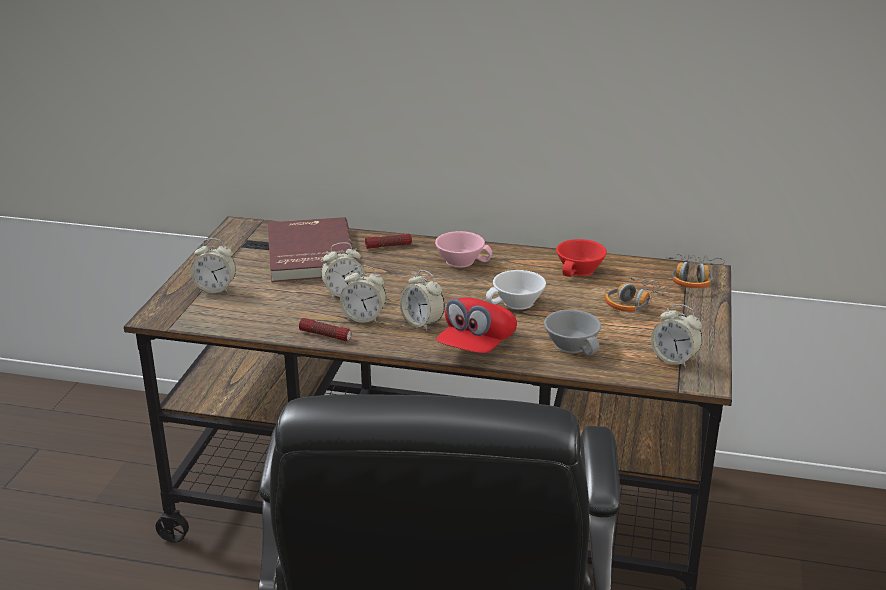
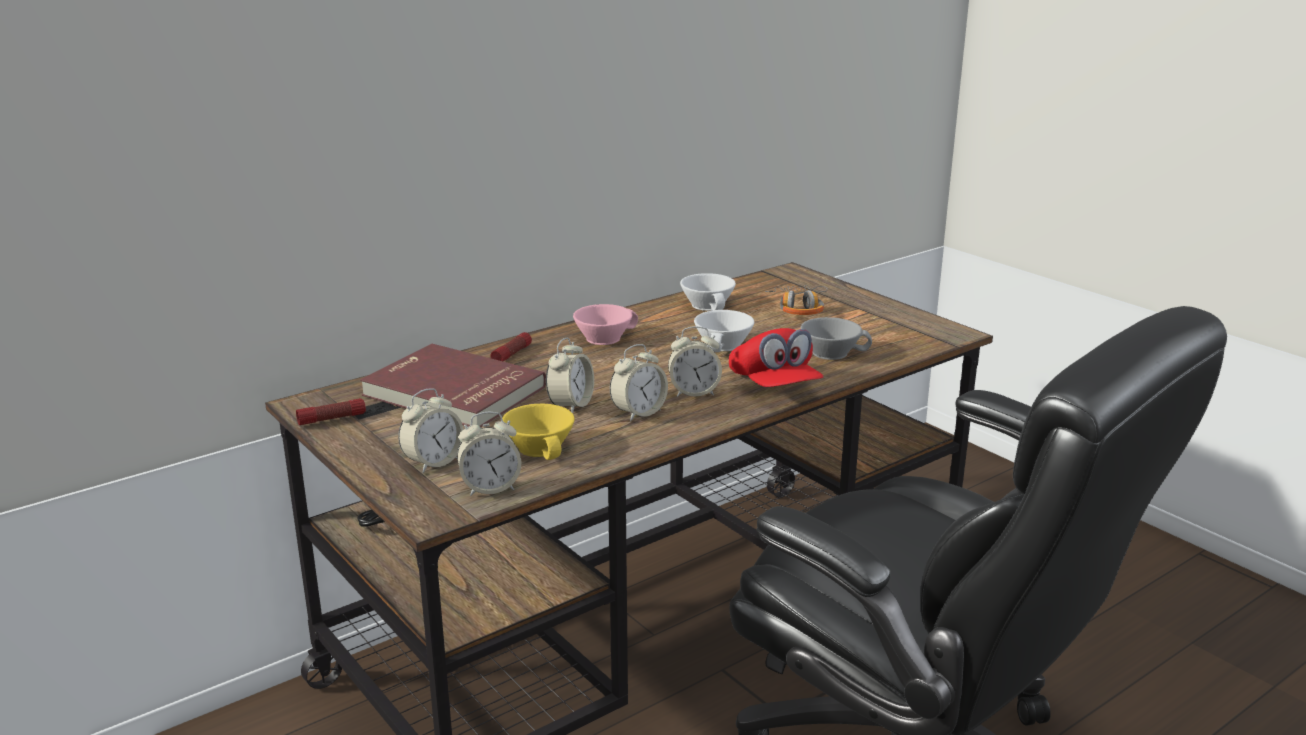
camera: 50 degrees left, 5 degrees down
flashlight [299,318,351,341] -> flashlight moved to [296,398,366,425]
red cup [556,239,607,277] -> white cup [680,273,736,311]
alarm clock [651,304,702,368] -> alarm clock moved to [457,412,521,496]
headphones [666,254,725,288] -> none
none -> yellow cup [502,404,575,460]

